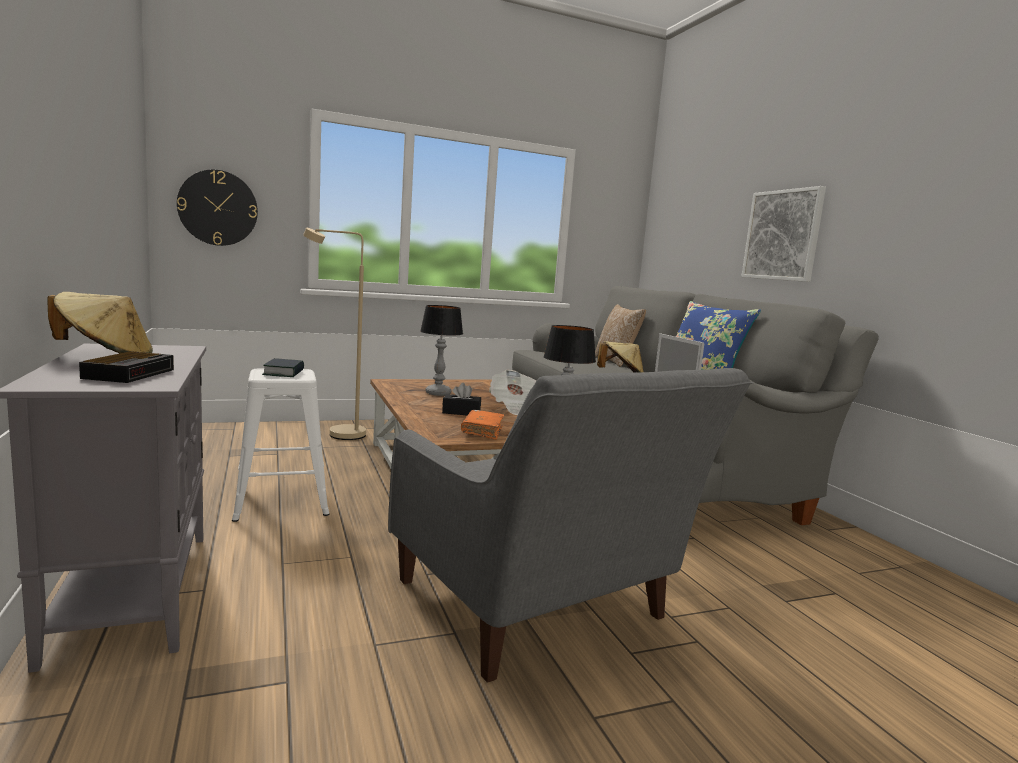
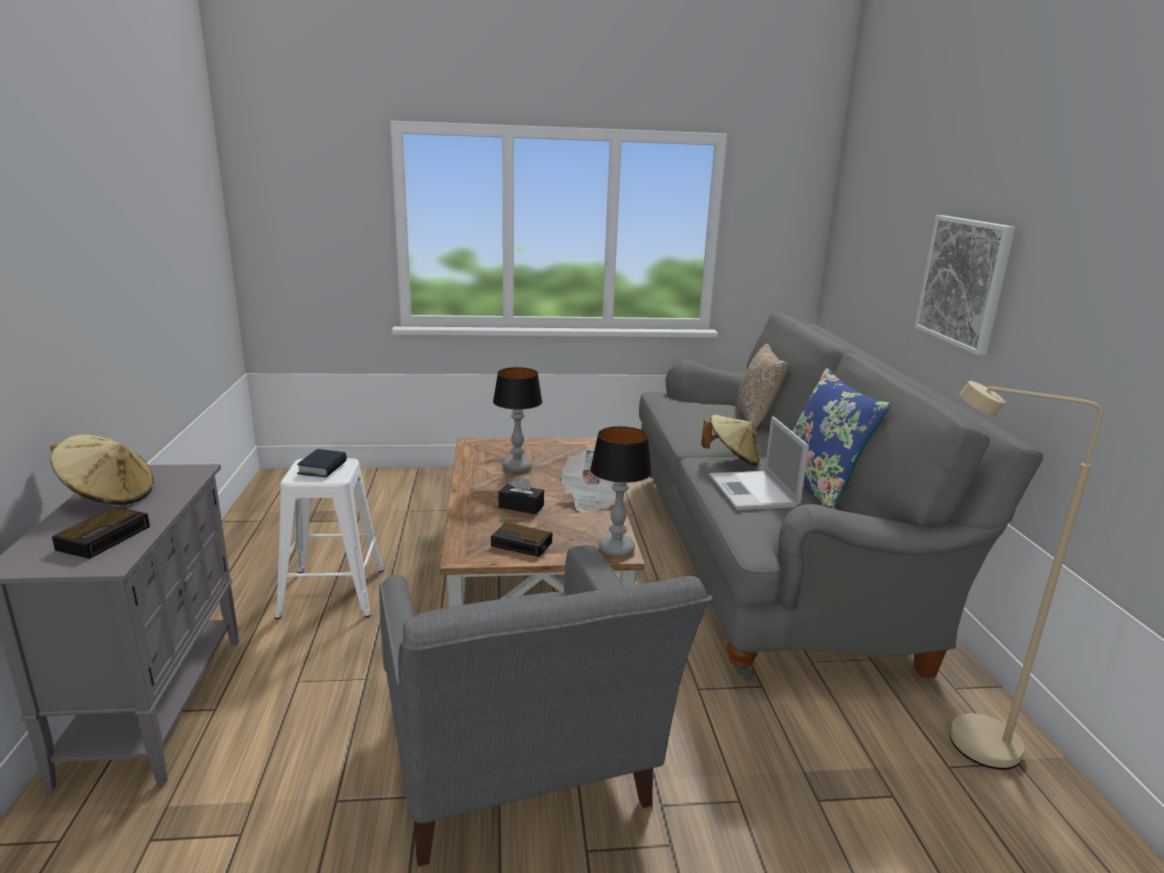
camera: 15 degrees right, 10 degrees up
wall clock [177,170,258,246] -> none
beige floor lamp [303,228,366,440] -> beige floor lamp moved to [950,381,1103,770]
orange book [461,410,504,440] -> alarm clock [491,522,552,557]

